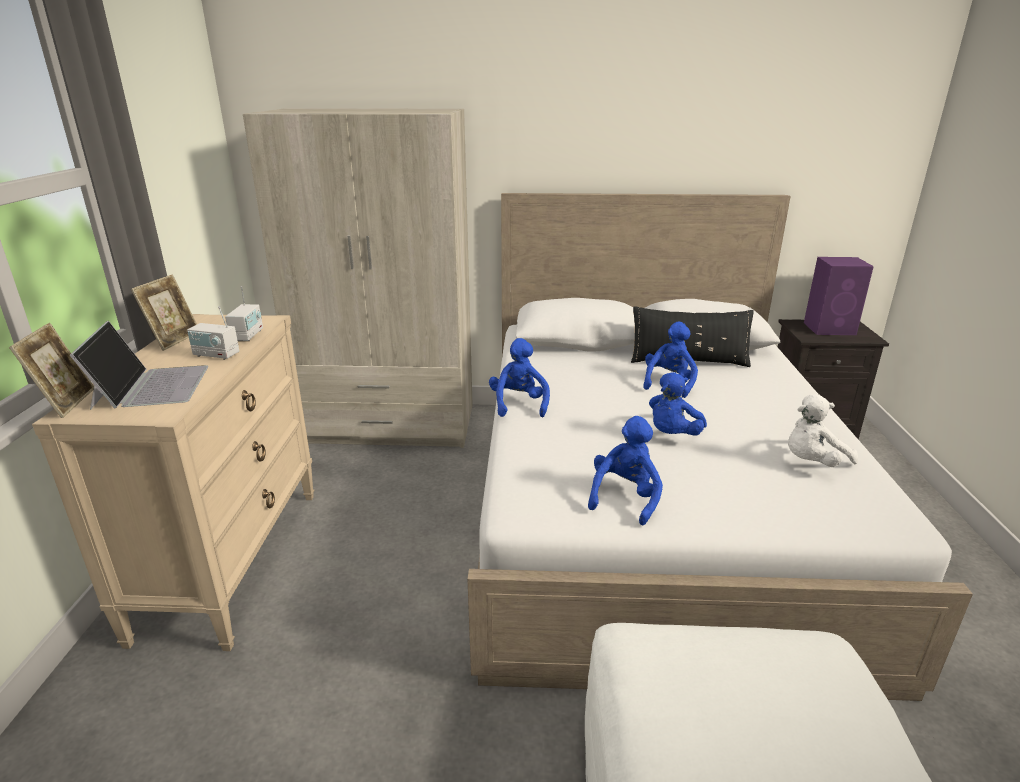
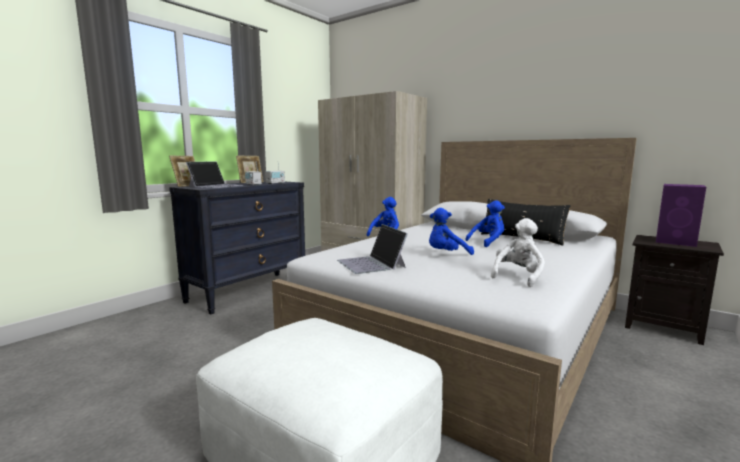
camera: 35 degrees right, 15 degrees down
beige dresser [32,314,314,651] -> black dresser [169,181,305,314]
blue plush toy [588,416,663,525] -> laptop [337,224,408,274]
white plush toy [788,394,858,467] -> white plush toy turned 120 degrees clockwise [491,218,545,287]

